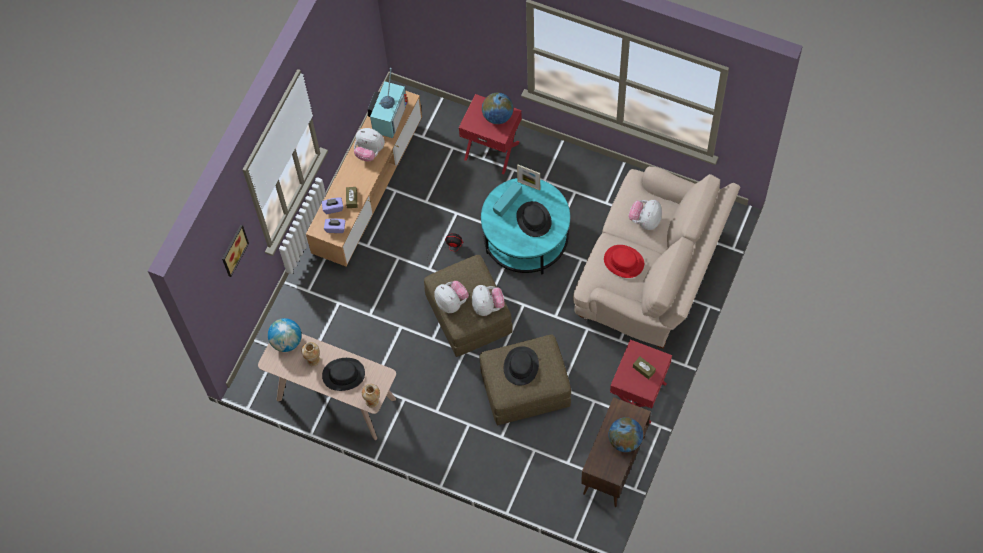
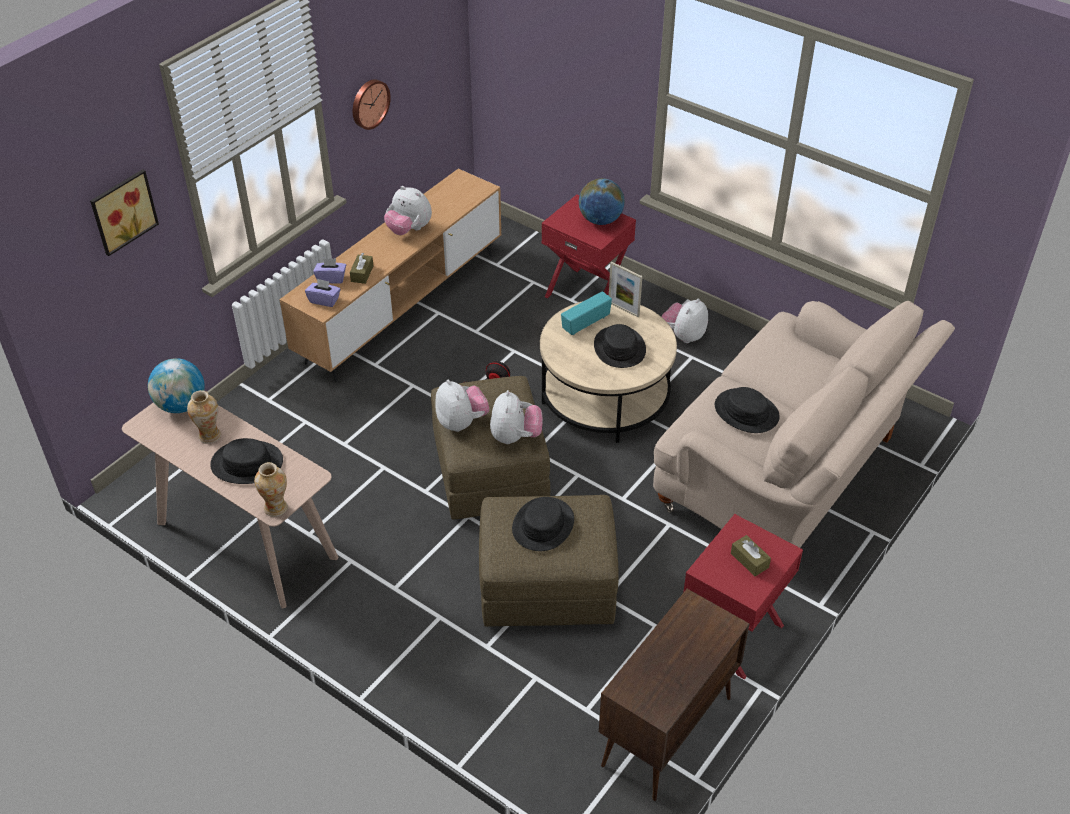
camera: 10 degrees right, 20 degrees down
television [368,68,408,138] -> none
turquoise coffee table [481,178,570,274] -> beige coffee table [540,301,677,443]
red hat [604,245,644,278] -> black hat [715,387,780,433]
globe [608,417,643,452] -> none
plush toy [628,200,662,230] -> plush toy moved to [661,298,708,343]
none -> wall clock [353,79,391,130]

